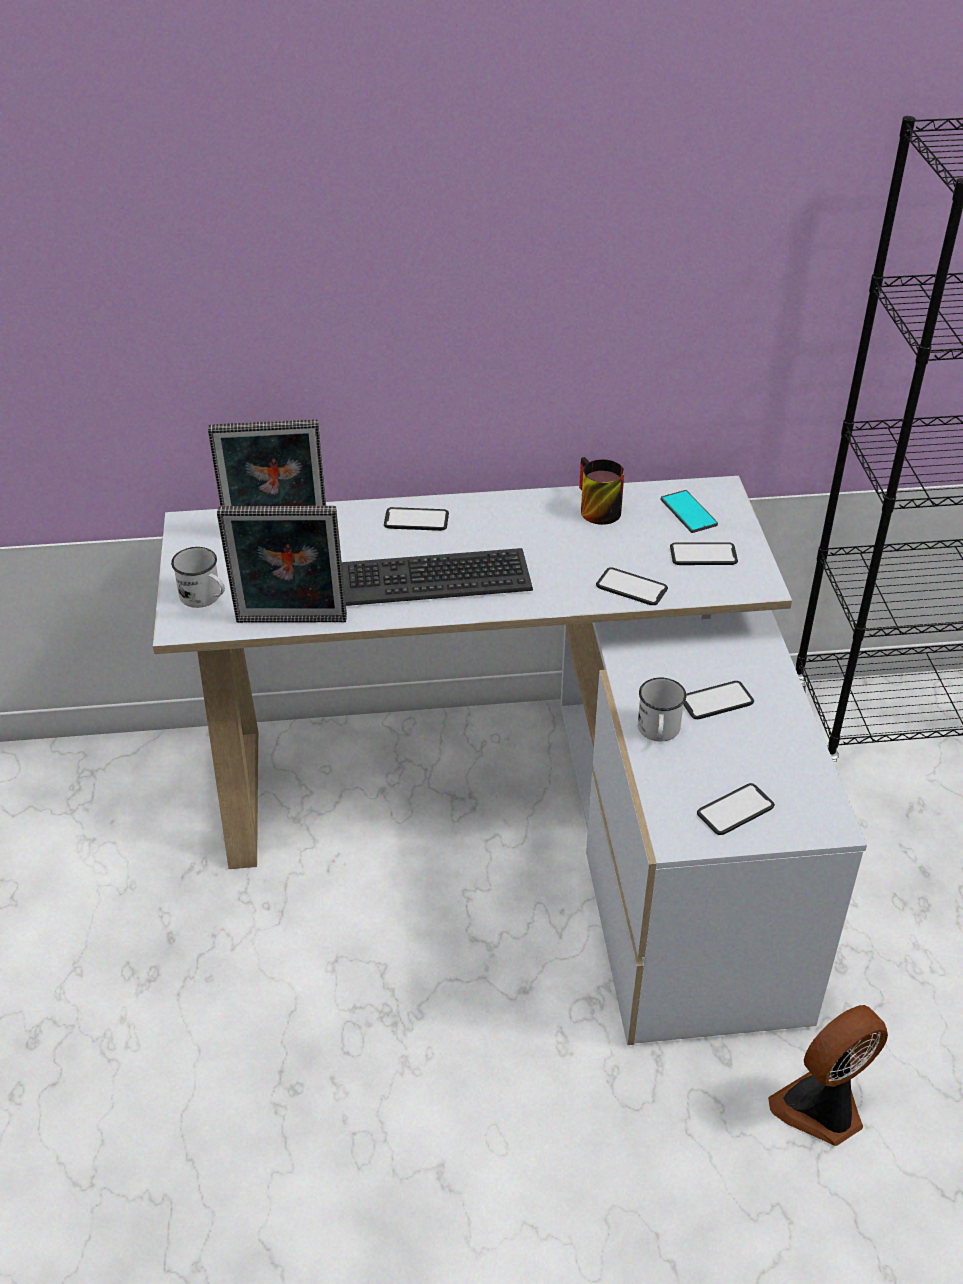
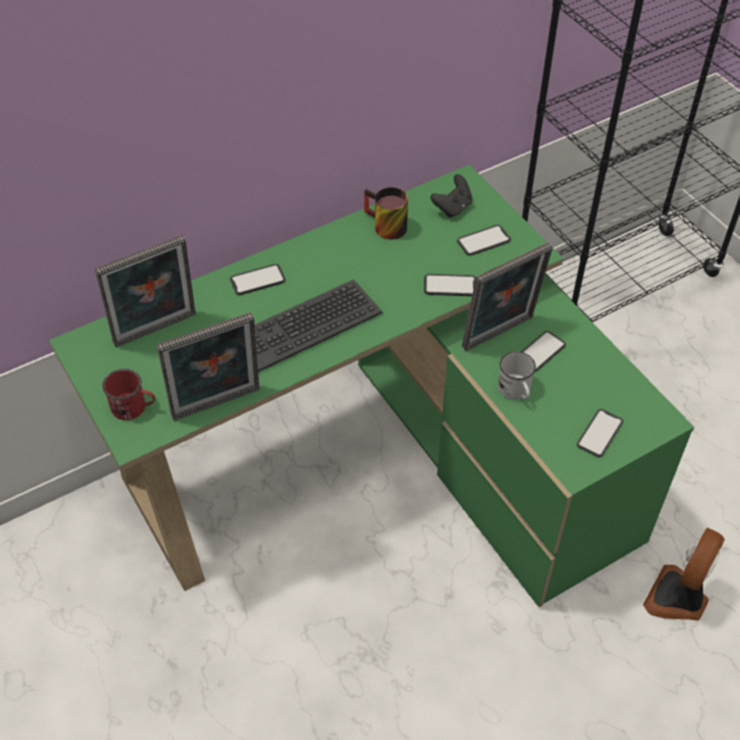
camera: 25 degrees left, 10 degrees up
white desk [153,476,867,1045] -> green desk [49,165,694,607]
white mug [171,547,225,608] -> red mug [102,369,155,420]
phone [661,490,718,533] -> black game controller [430,174,472,218]
none -> picture frame [462,243,553,351]

